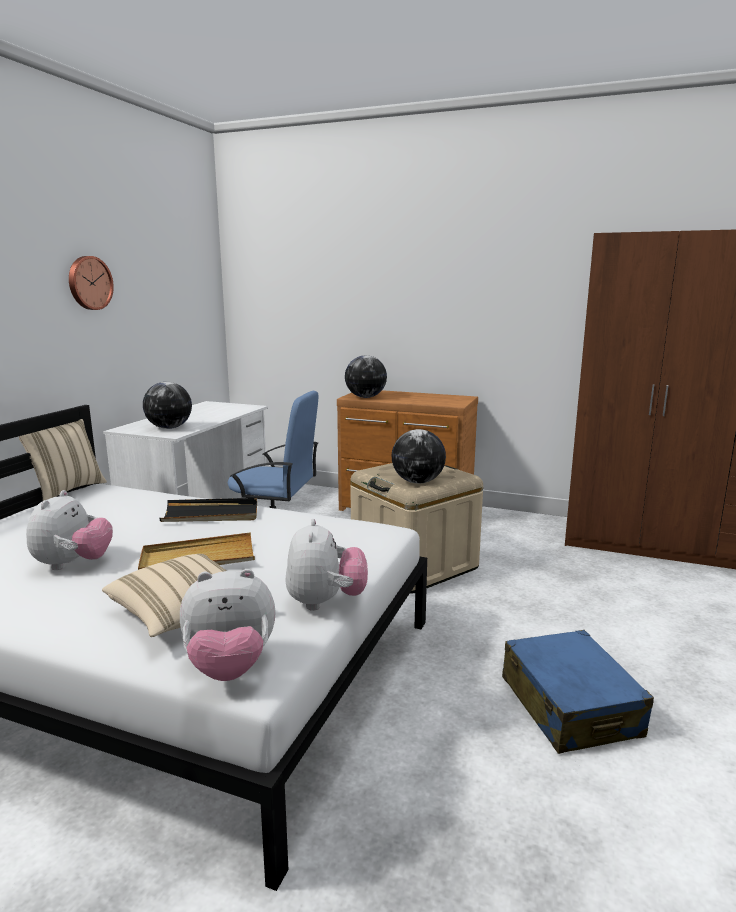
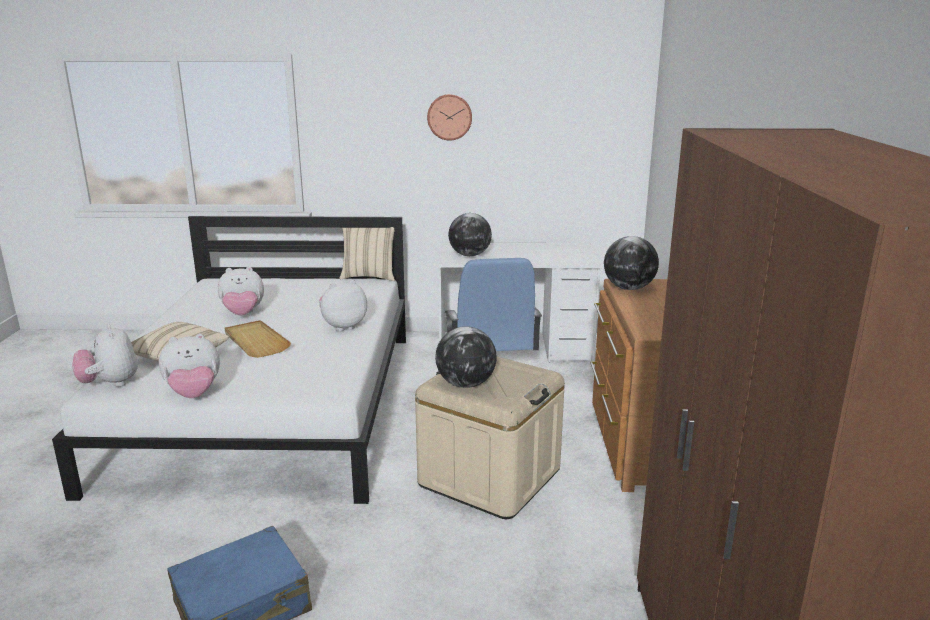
camera: 70 degrees right, 5 degrees up
black tray [159,498,257,522] -> plush toy [319,280,367,331]

